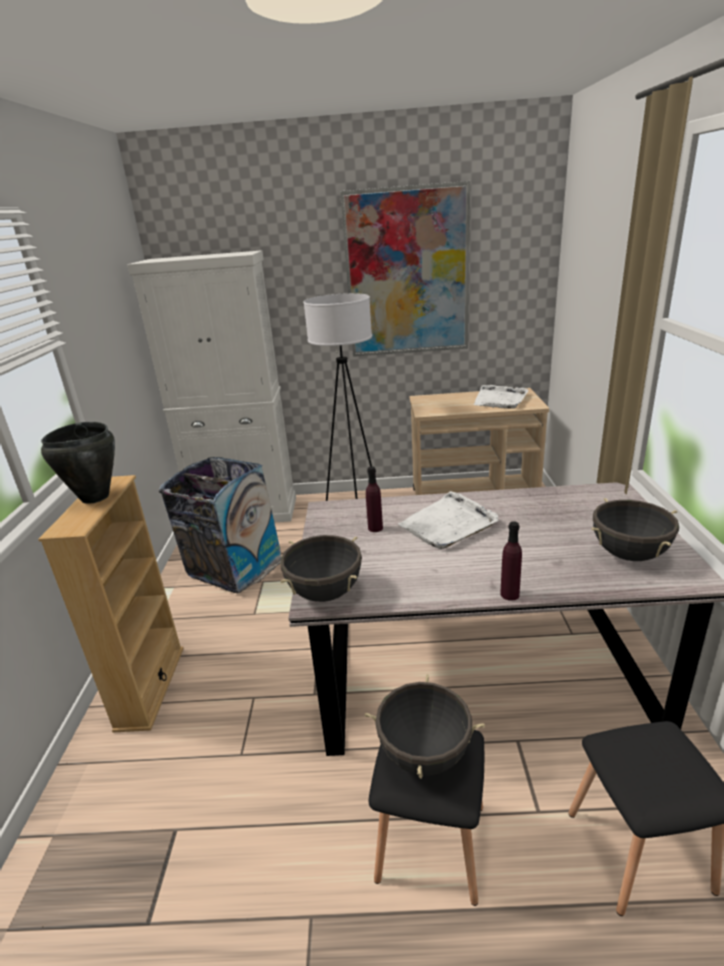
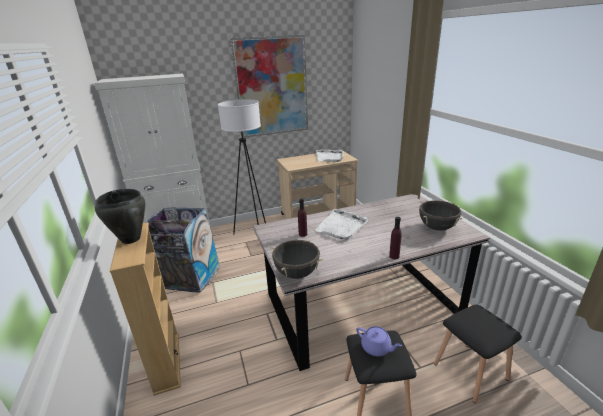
camera: 20 degrees left, 0 degrees up
black cooking pot [365,674,485,778] -> purple teapot [356,326,402,357]

